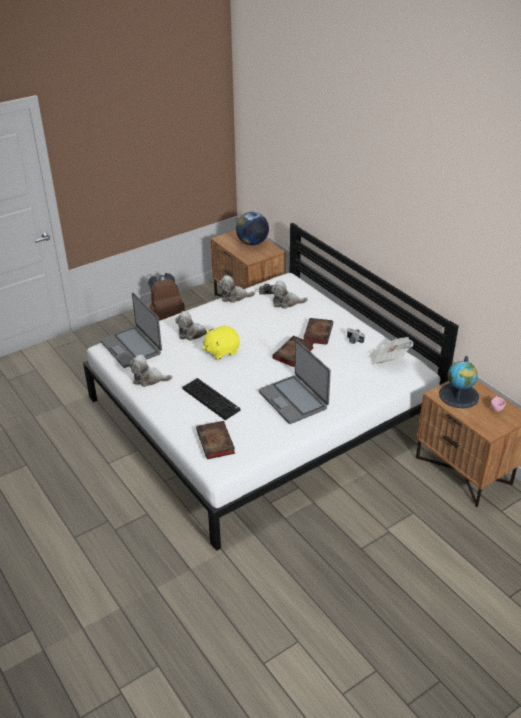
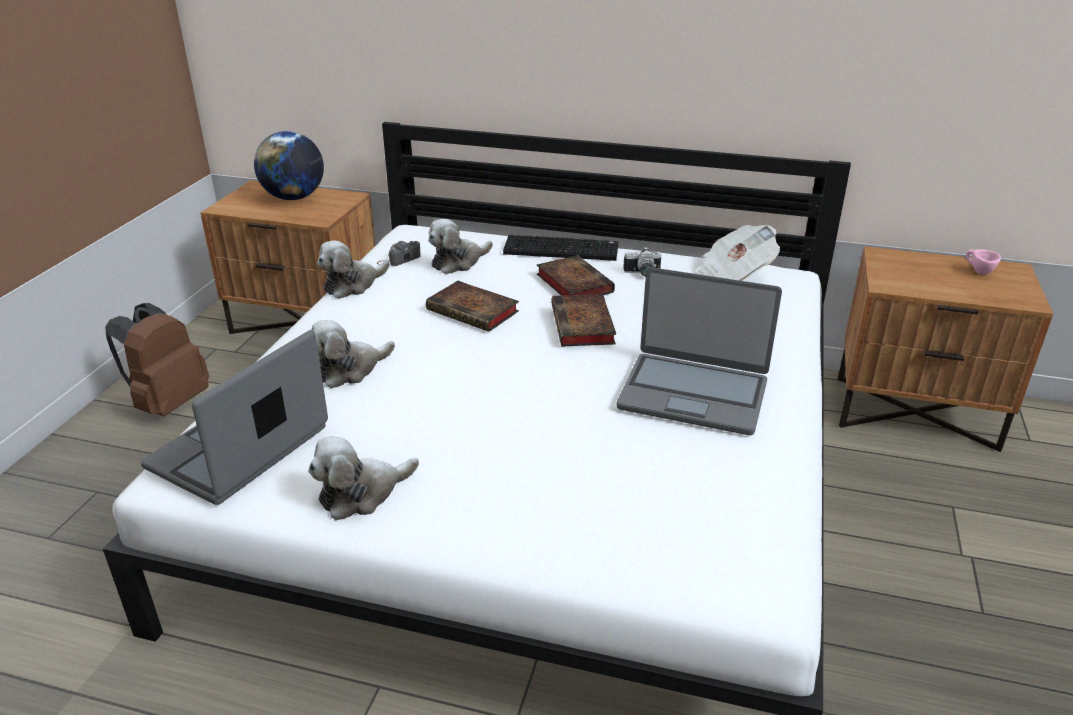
camera: 40 degrees left, 5 degrees down
laptop [100,293,162,368] -> laptop turned 105 degrees clockwise [141,330,328,505]
keyboard [182,378,241,420] -> keyboard moved to [503,235,618,261]
book [196,421,235,459] -> book moved to [426,281,519,332]
yellow plush toy [203,325,240,360] -> none
globe [439,356,479,408] -> none

